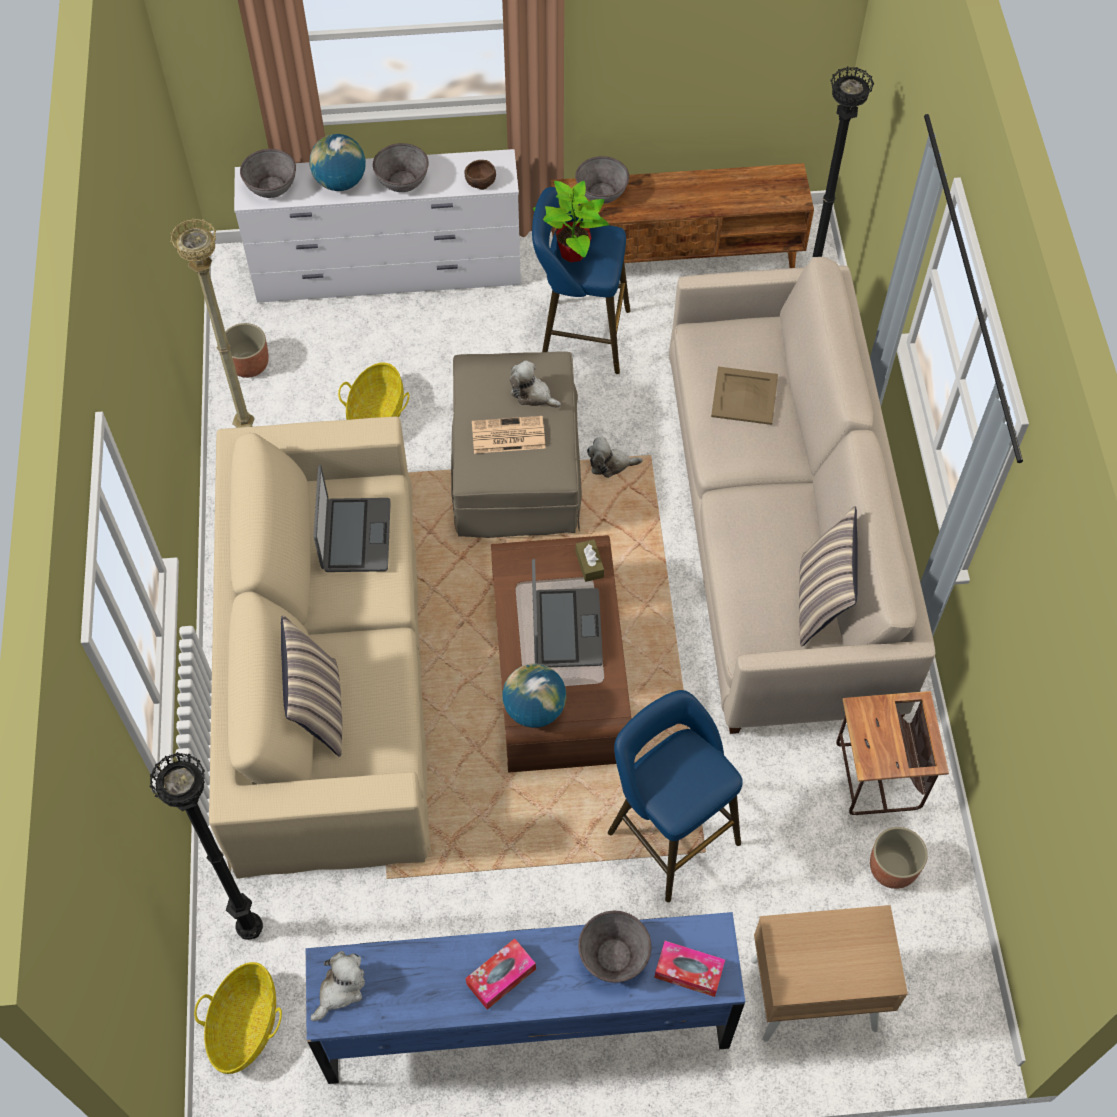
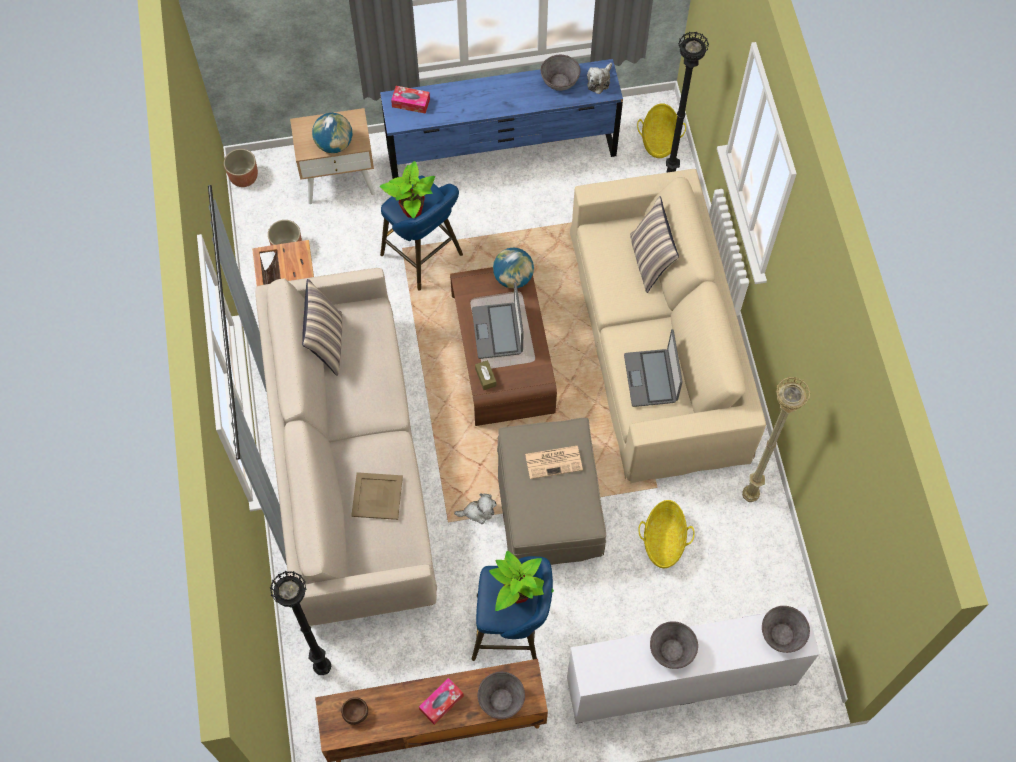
camera: 175 degrees right, 5 degrees up
planter [225,323,269,378] -> planter moved to [224,149,258,187]
globe [309,134,366,191] -> globe moved to [312,113,352,153]
brown bowl [465,160,496,190] -> brown bowl moved to [341,697,368,725]
tissue box [465,939,536,1010] -> tissue box moved to [419,678,464,725]
plush toy [509,360,561,408] -> none
grey bowl [578,911,652,983] -> grey bowl moved to [541,55,580,91]
none -> potted plant [380,161,435,219]

